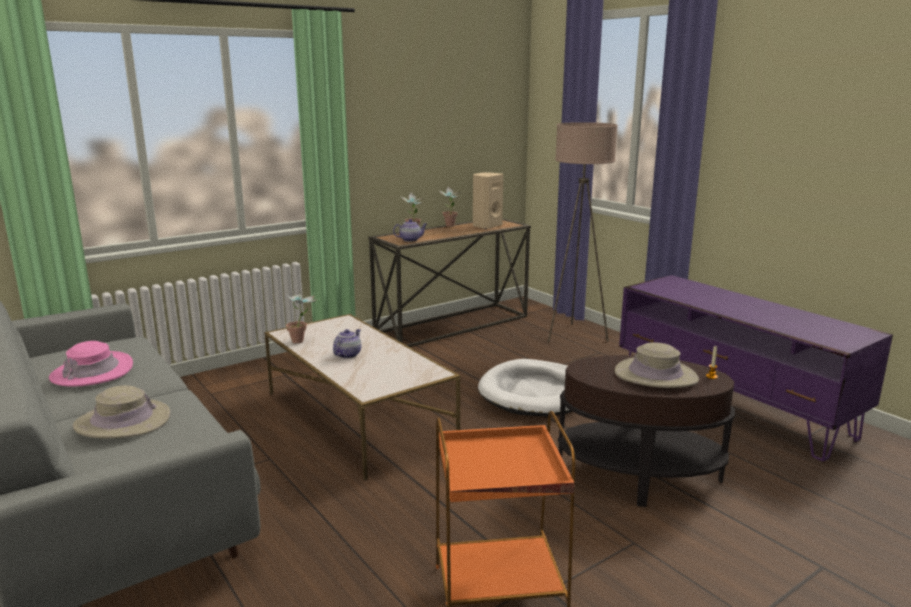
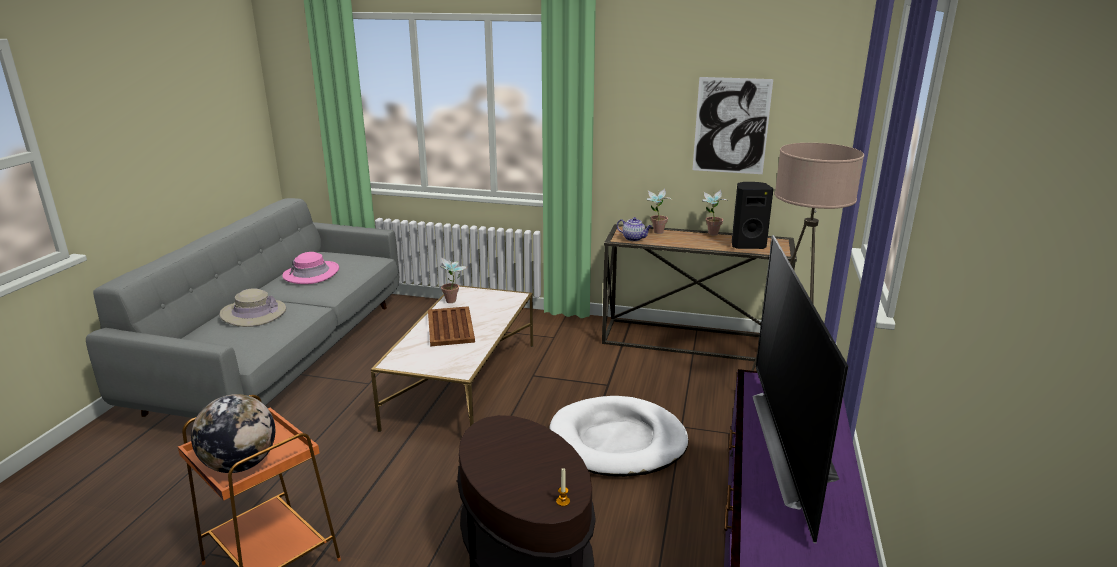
camera: 50 degrees right, 5 degrees up
teapot [333,329,361,358] -> brown tray [428,306,475,347]
beige speaker [473,172,503,229] -> black speaker [732,182,774,249]
beige hat [615,342,699,388] -> none
none -> globe [191,394,275,473]
none -> picture [693,77,773,174]
none -> television [752,235,848,543]

